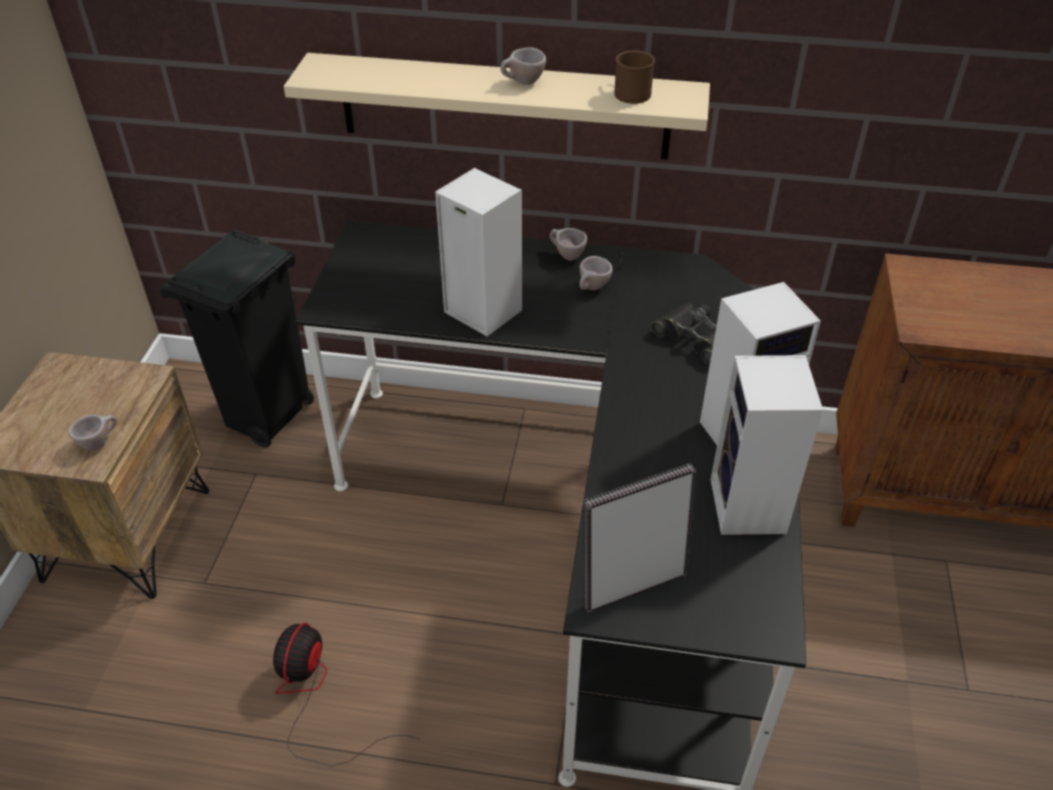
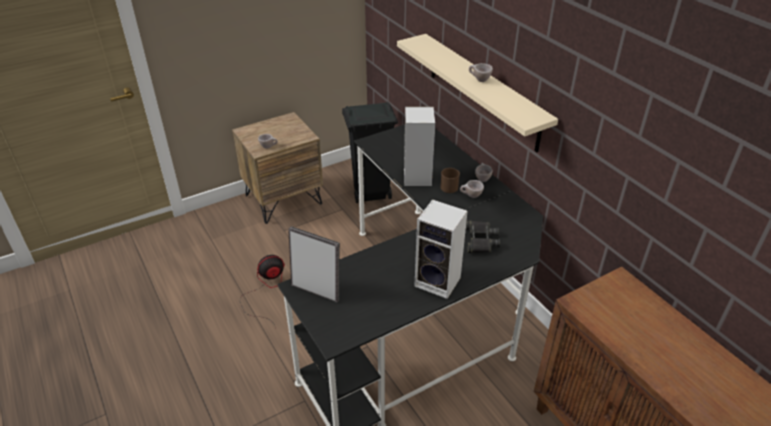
camera: 50 degrees right, 5 degrees down
brown mug [614,51,655,104] -> brown mug moved to [440,168,460,193]
speaker [710,355,823,535] -> none

